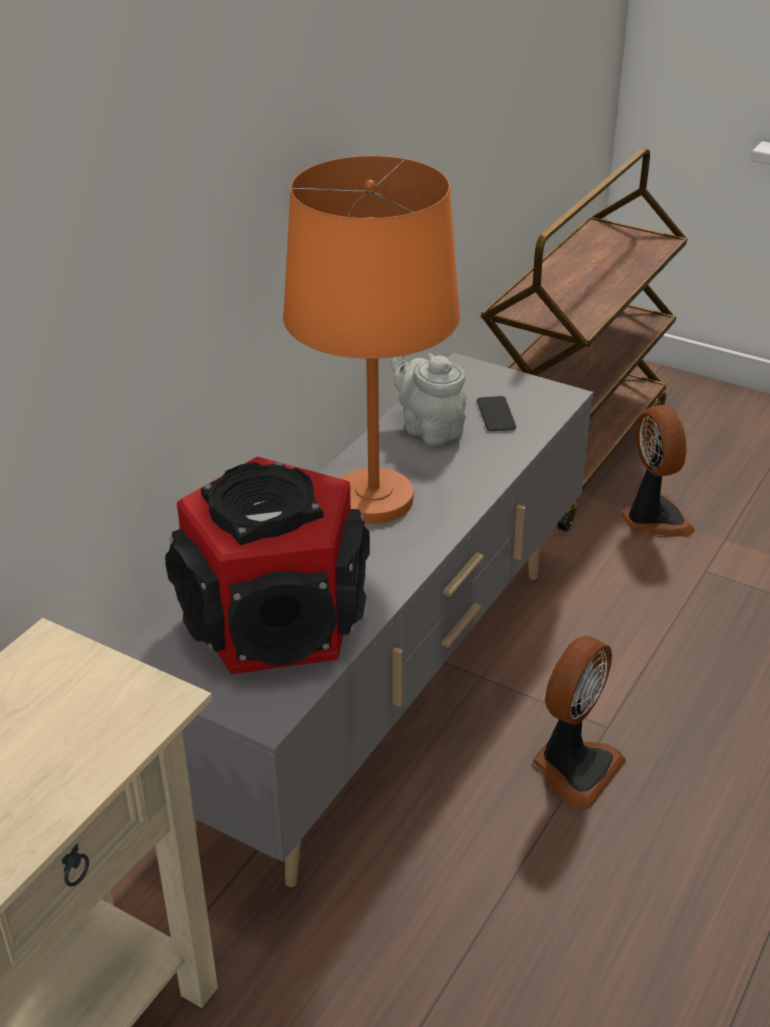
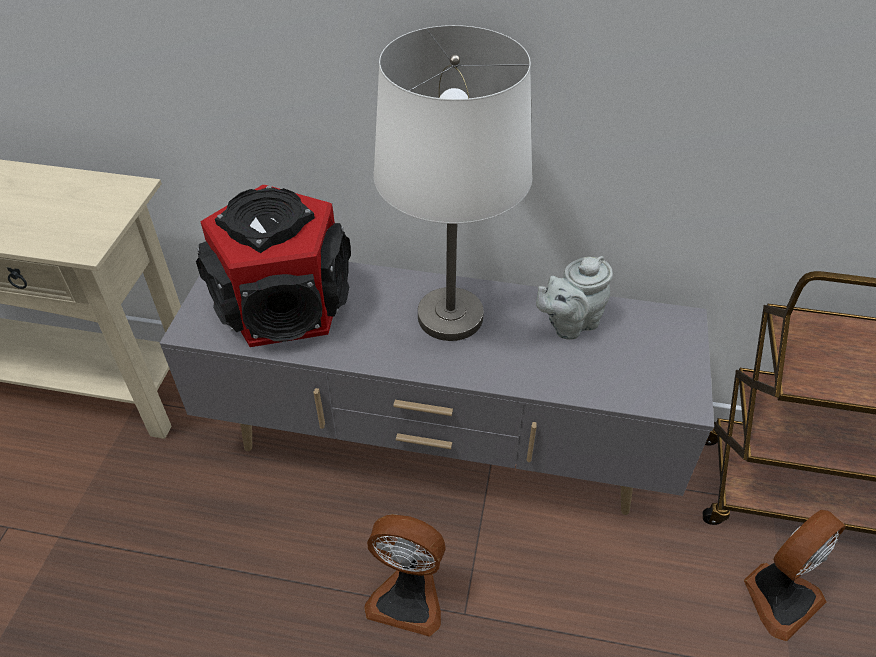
camera: 70 degrees right, 10 degrees up
orange table lamp [283,156,460,523] -> white table lamp [373,25,533,341]
grey teapot [391,353,466,446] -> grey teapot turned 150 degrees counterclockwise [536,256,613,340]
phone [477,396,516,432] -> none

